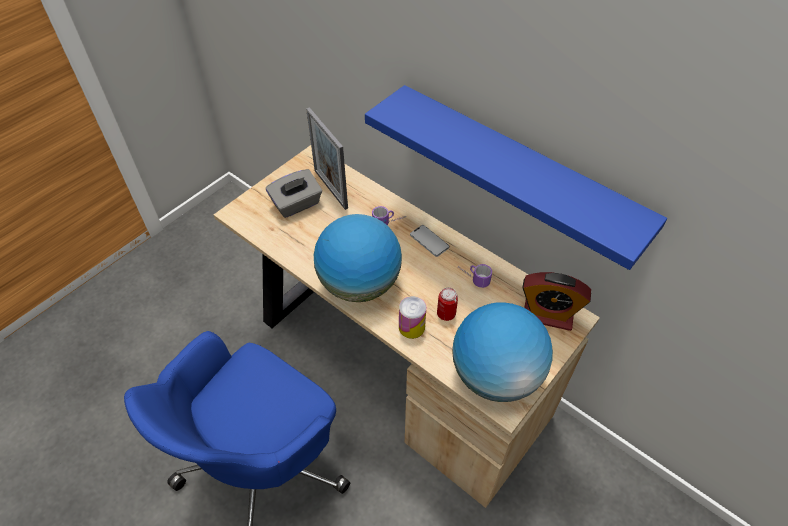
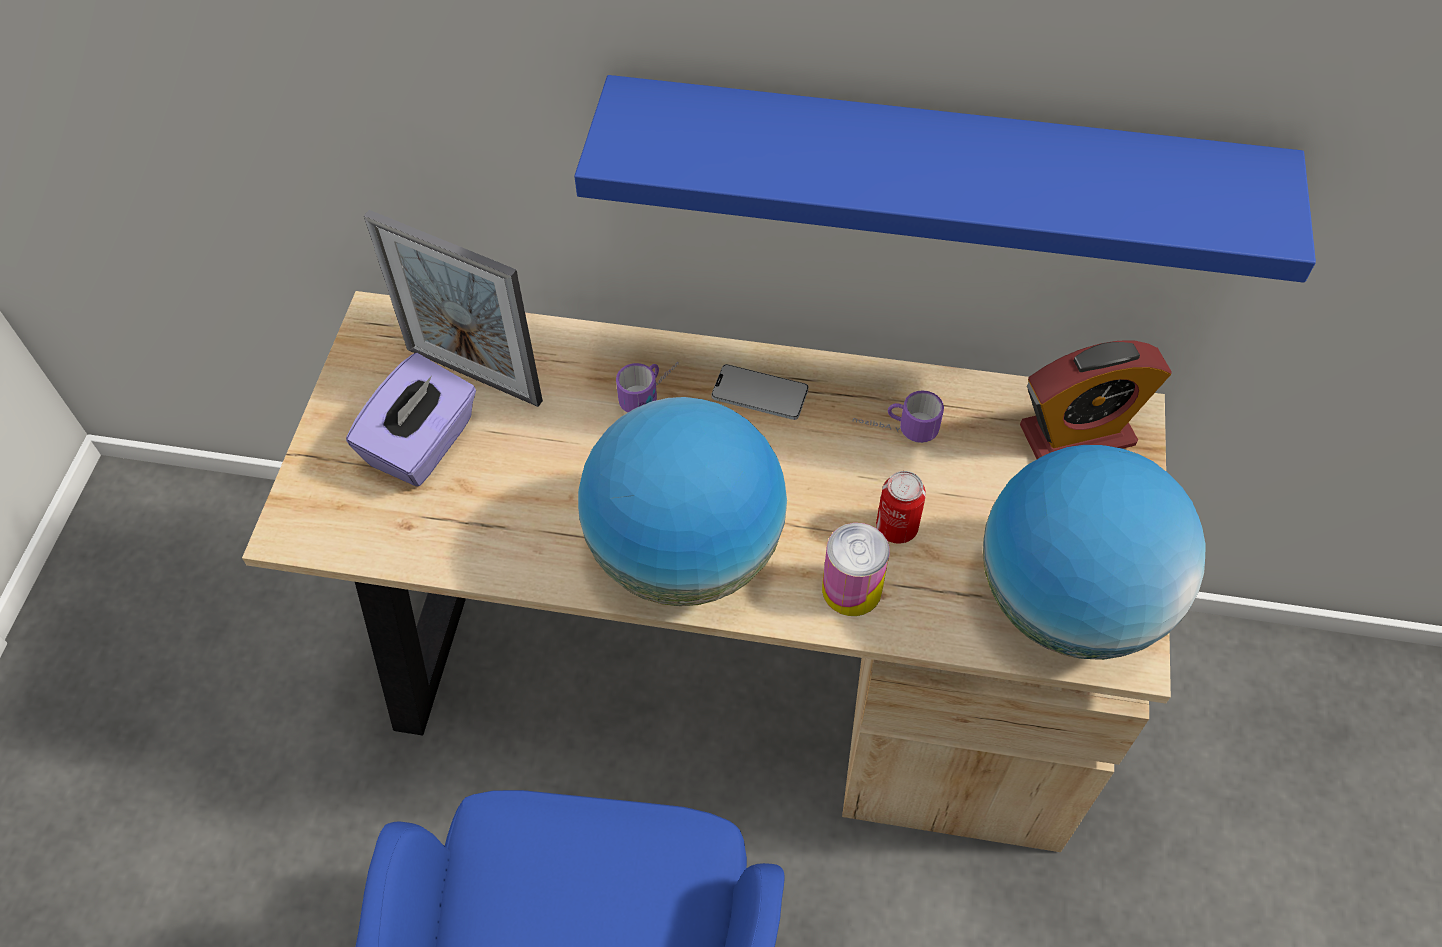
camera: 30 degrees left, 5 degrees up
grey tissue box [266,169,322,218] -> purple tissue box [346,353,476,486]

